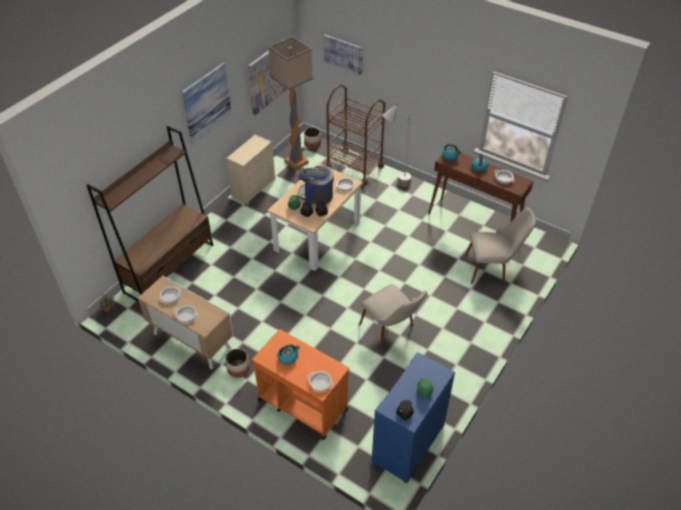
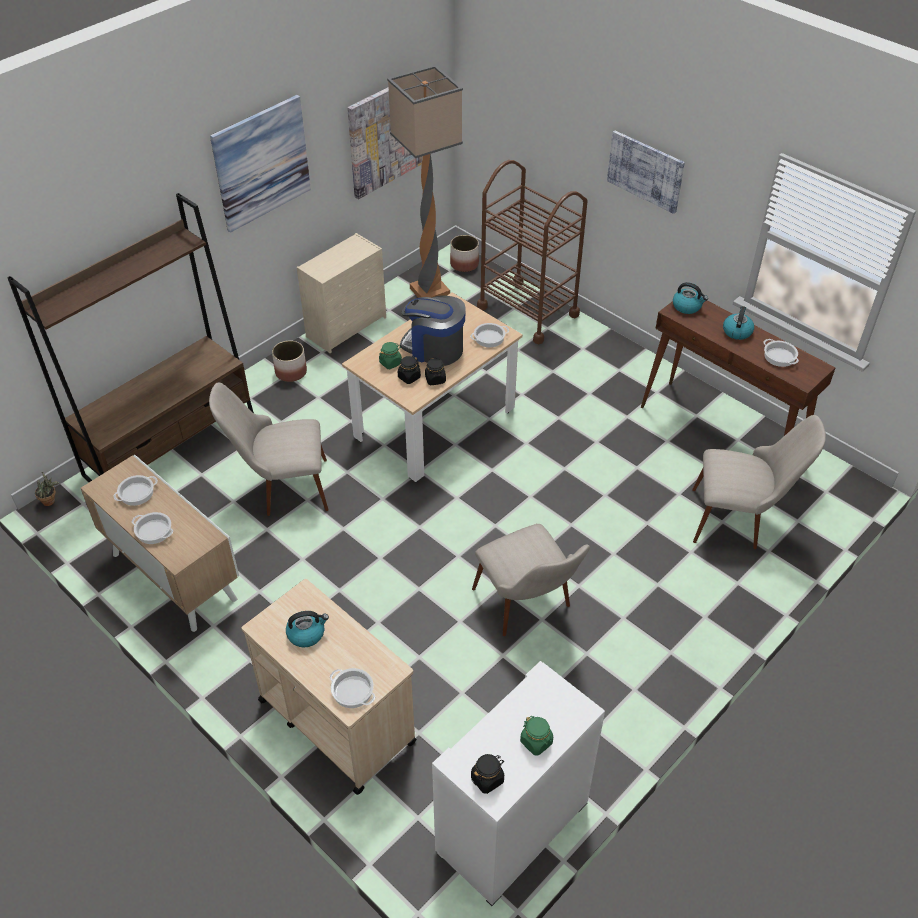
camera: 10 degrees right, 0 degrees up
planter [225,348,250,377] -> planter moved to [272,340,307,382]
orange cart [252,329,349,440] -> beige cart [242,579,417,795]
picture [324,35,363,75] -> picture moved to [607,131,685,214]
blue cabinet [372,352,455,484] -> white cabinet [432,661,605,906]
grey floor lamp [382,105,416,187] -> none
none -> beige chair [209,382,329,516]

